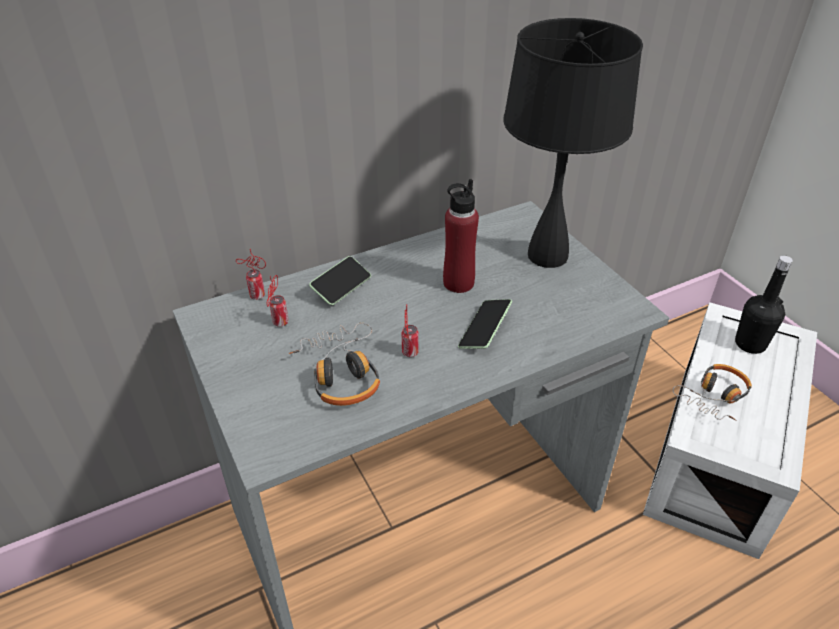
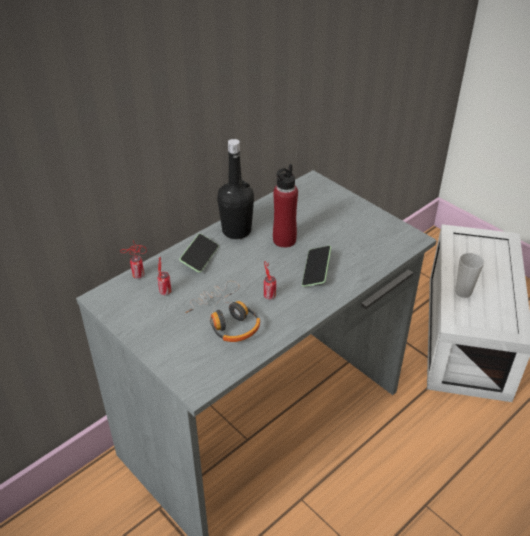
camera: 15 degrees left, 0 degrees up
black table lamp [503,18,643,268] -> none
headphones [673,364,752,421] -> cup [455,253,484,298]
black bottle [735,255,793,354] -> black bottle moved to [217,139,254,239]

